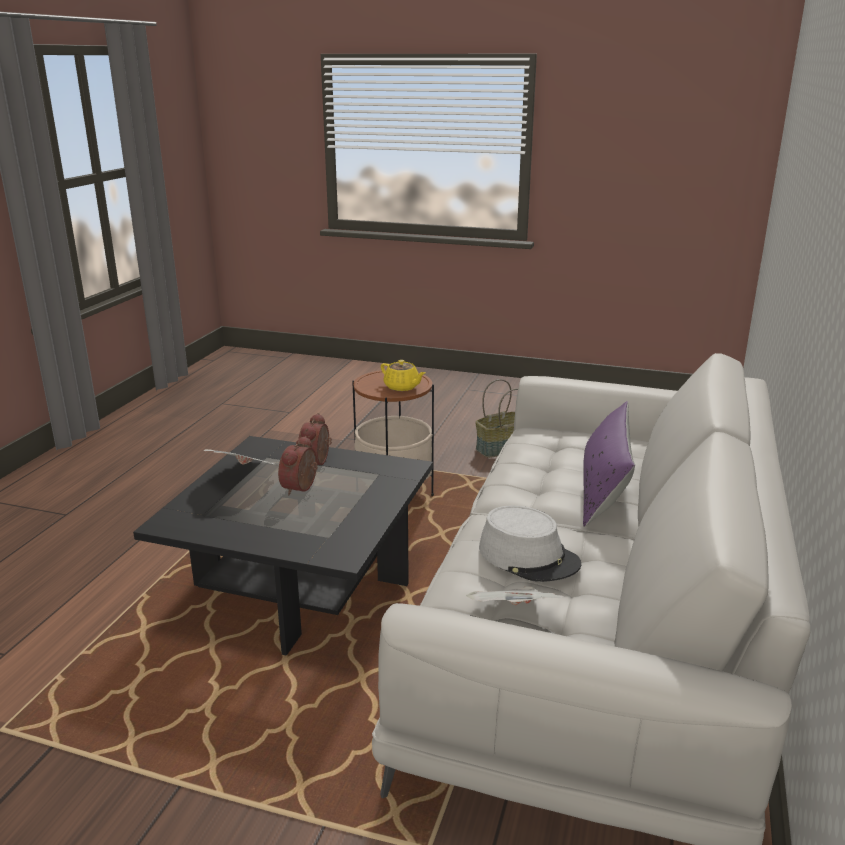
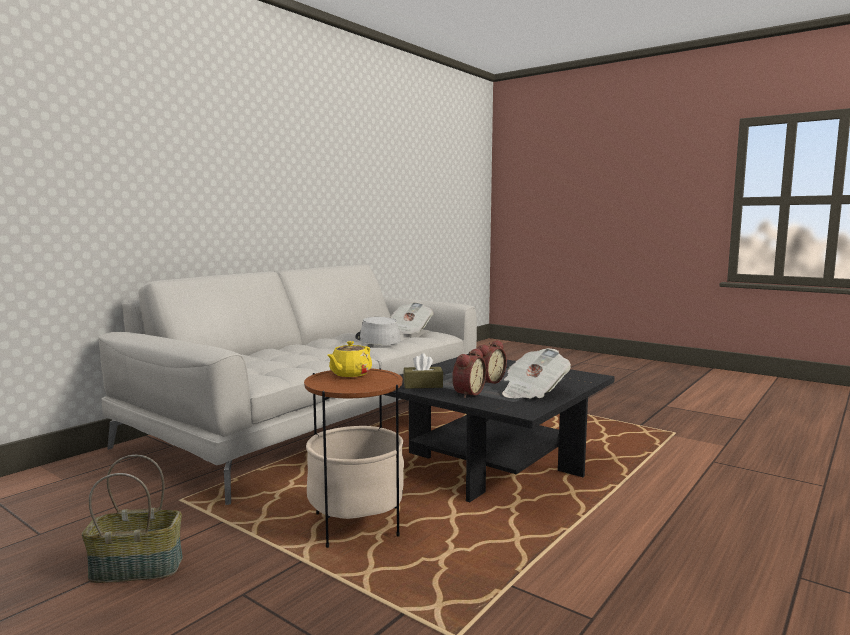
camera: 160 degrees left, 15 degrees down
yellow teapot [381,360,425,391] -> yellow teapot turned 120 degrees counterclockwise [328,341,372,377]
purple pillow [583,401,635,527] -> none
none -> brown tissue box [403,353,443,389]

